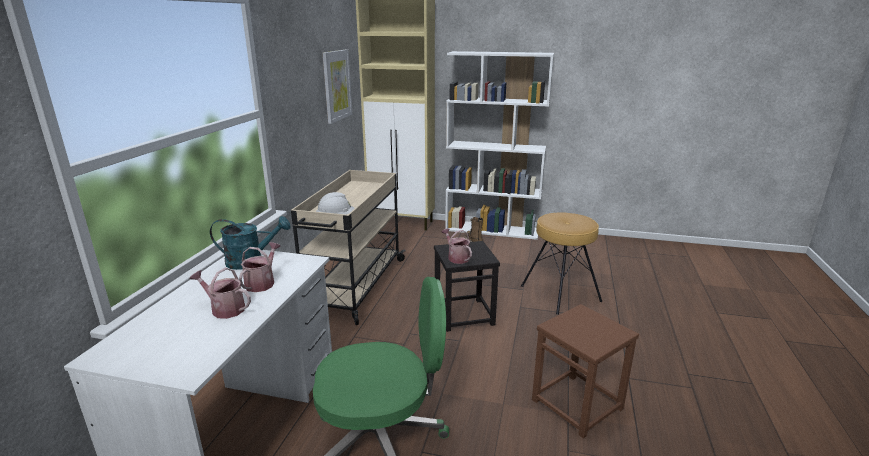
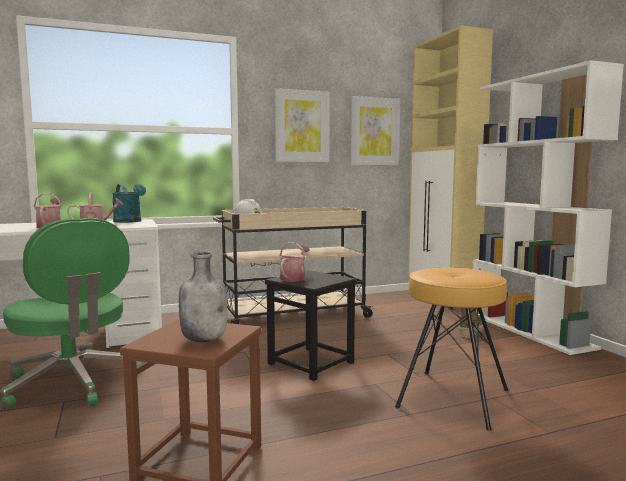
camera: 55 degrees right, 15 degrees down
none -> grey bottle [179,252,227,342]
none -> picture [274,88,330,162]

